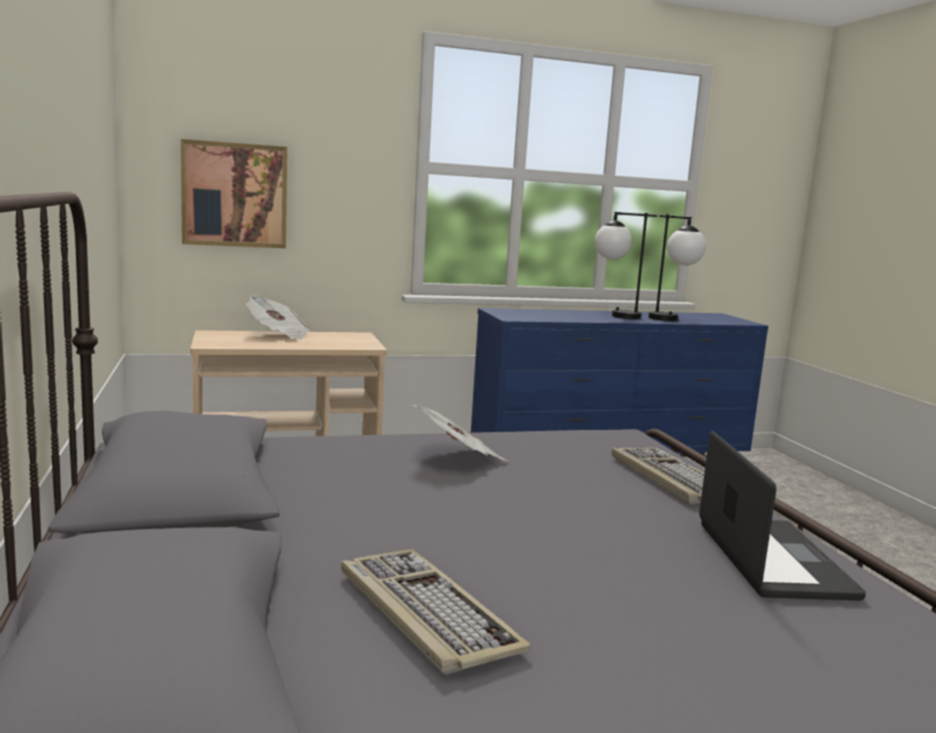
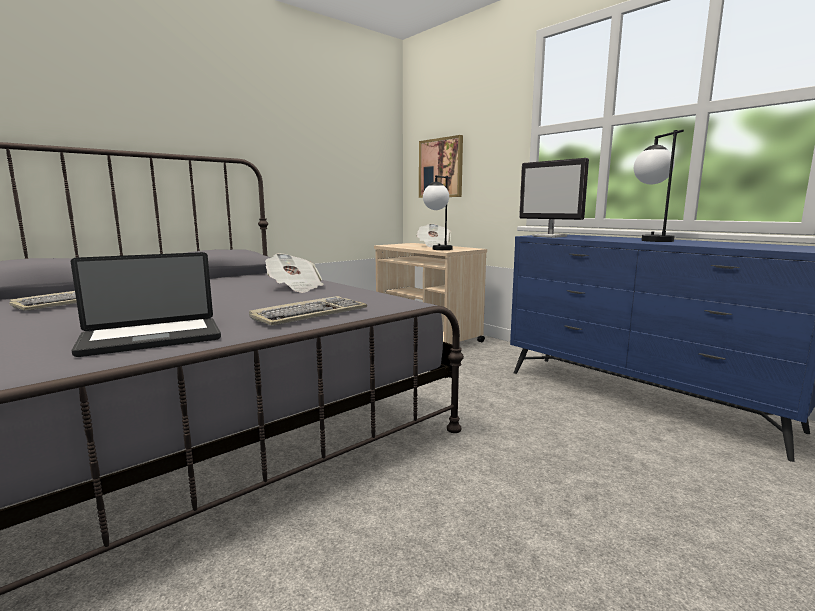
camera: 65 degrees right, 0 degrees up
table lamp [648,214,706,321] -> table lamp moved to [423,175,453,250]
none -> monitor [519,158,589,238]

